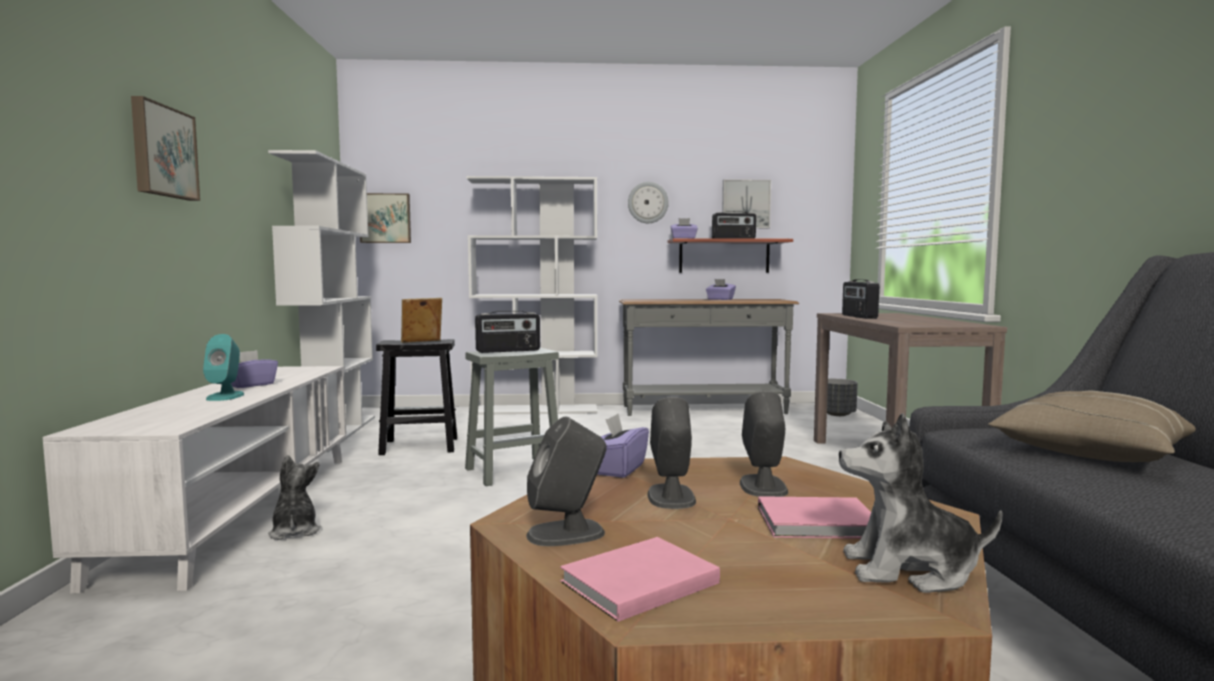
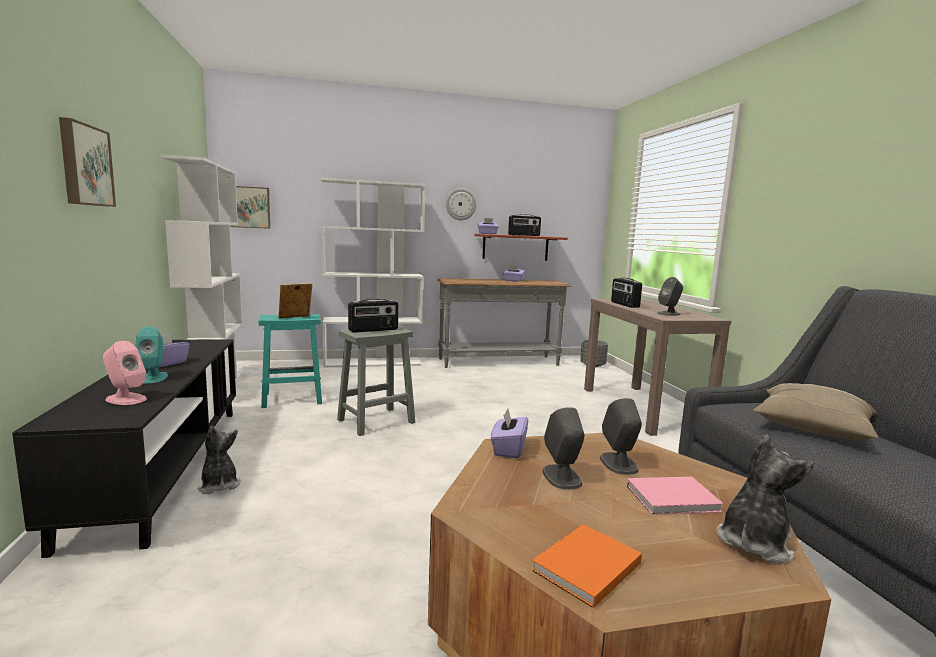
camera: 10 degrees left, 5 degrees up
white tv stand [43,366,346,594] -> black tv stand [12,339,236,558]
black stool [376,339,457,455] -> turquoise stool [259,314,322,408]
grey speaker [526,417,607,546] -> grey speaker moved to [657,277,683,316]
pink book [560,537,720,622] -> orange book [532,524,642,608]
picture [722,179,771,228] -> none
plush toy [839,413,1003,593] -> plush toy turned 135 degrees clockwise [716,434,814,563]
none -> pink speaker [103,341,147,405]

